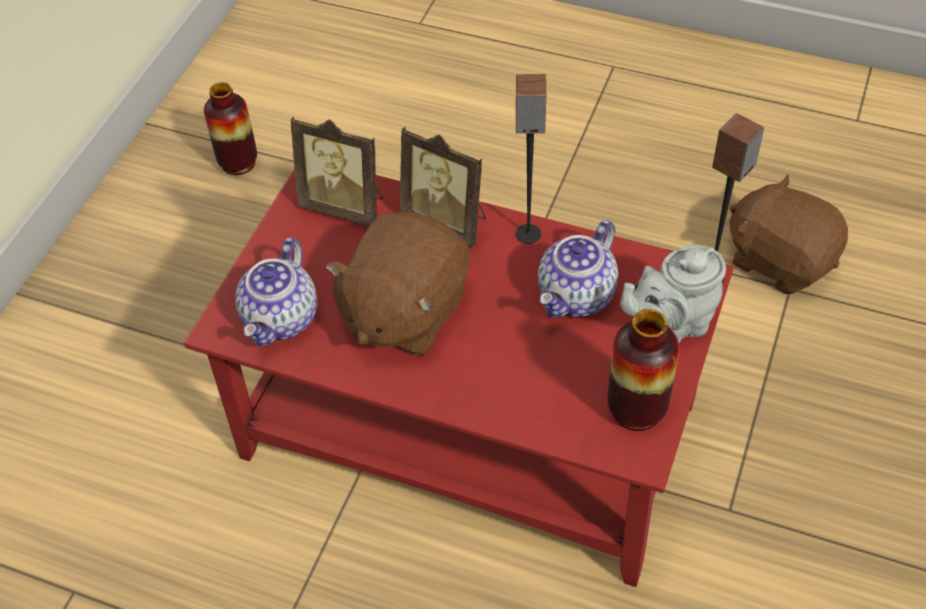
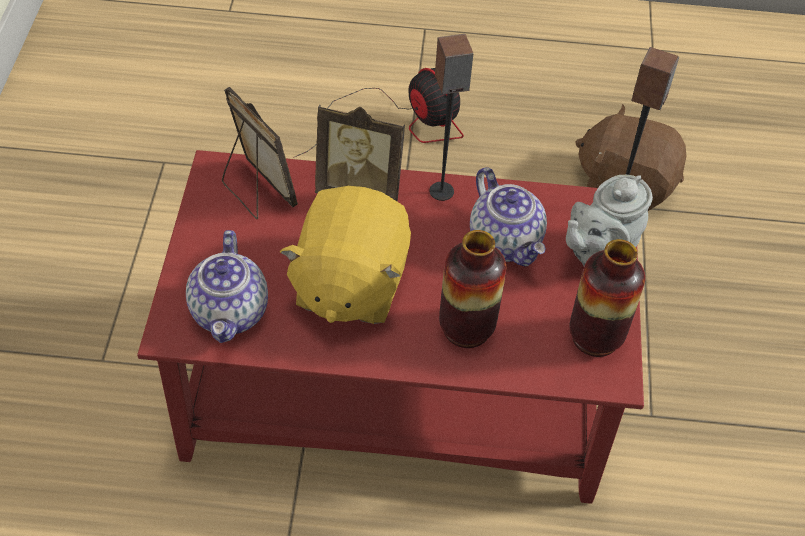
camera: 20 degrees left, 0 degrees up
vase [204,82,257,175] -> vase moved to [439,230,506,348]
picture frame [291,116,383,226] -> picture frame turned 135 degrees counterclockwise [222,87,298,219]
brown plush toy [325,212,470,355] -> yellow plush toy [280,186,411,324]
teapot [538,220,618,318] -> teapot turned 45 degrees counterclockwise [470,167,547,267]
none -> fan [293,68,464,158]

